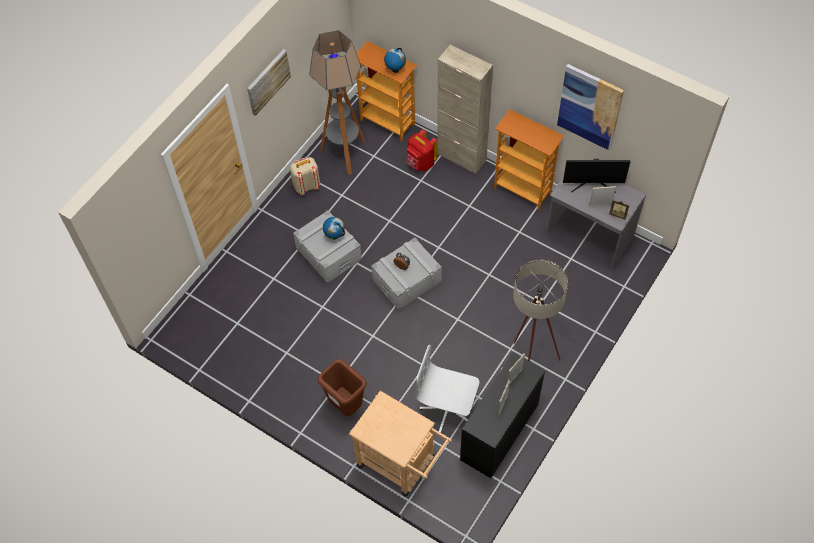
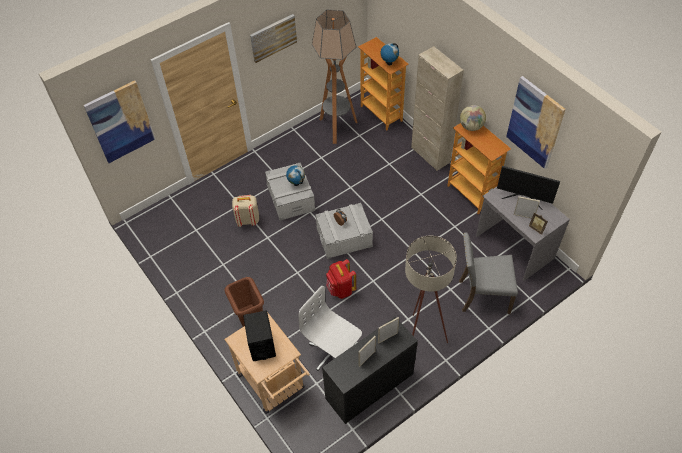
camera: 20 degrees right, 5 degrees down
beige backpack [290,157,320,195] -> beige backpack moved to [232,195,259,227]
red backpack [407,129,437,172] -> red backpack moved to [326,259,356,299]
none -> picture [84,80,155,163]
none -> black speaker [243,311,276,361]
none -> grey chair [459,232,518,314]
none -> globe [460,105,486,131]

